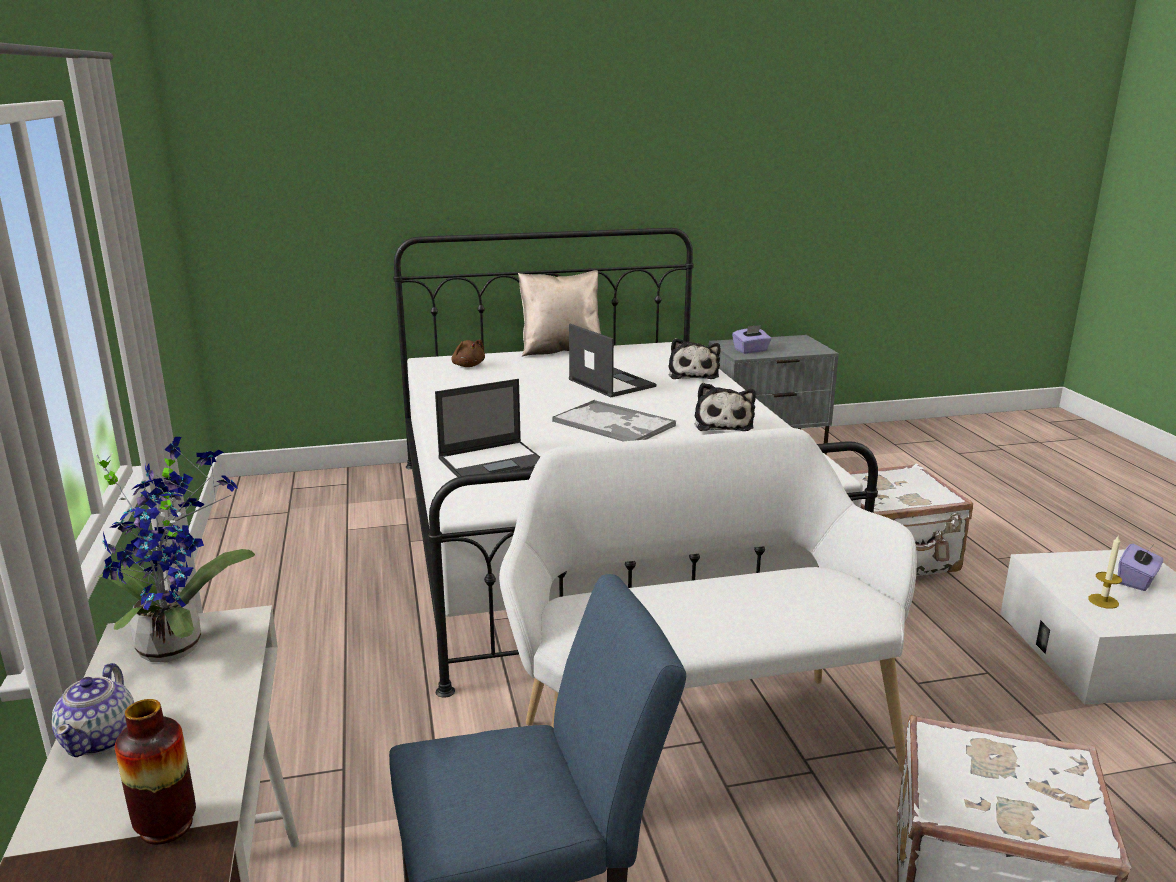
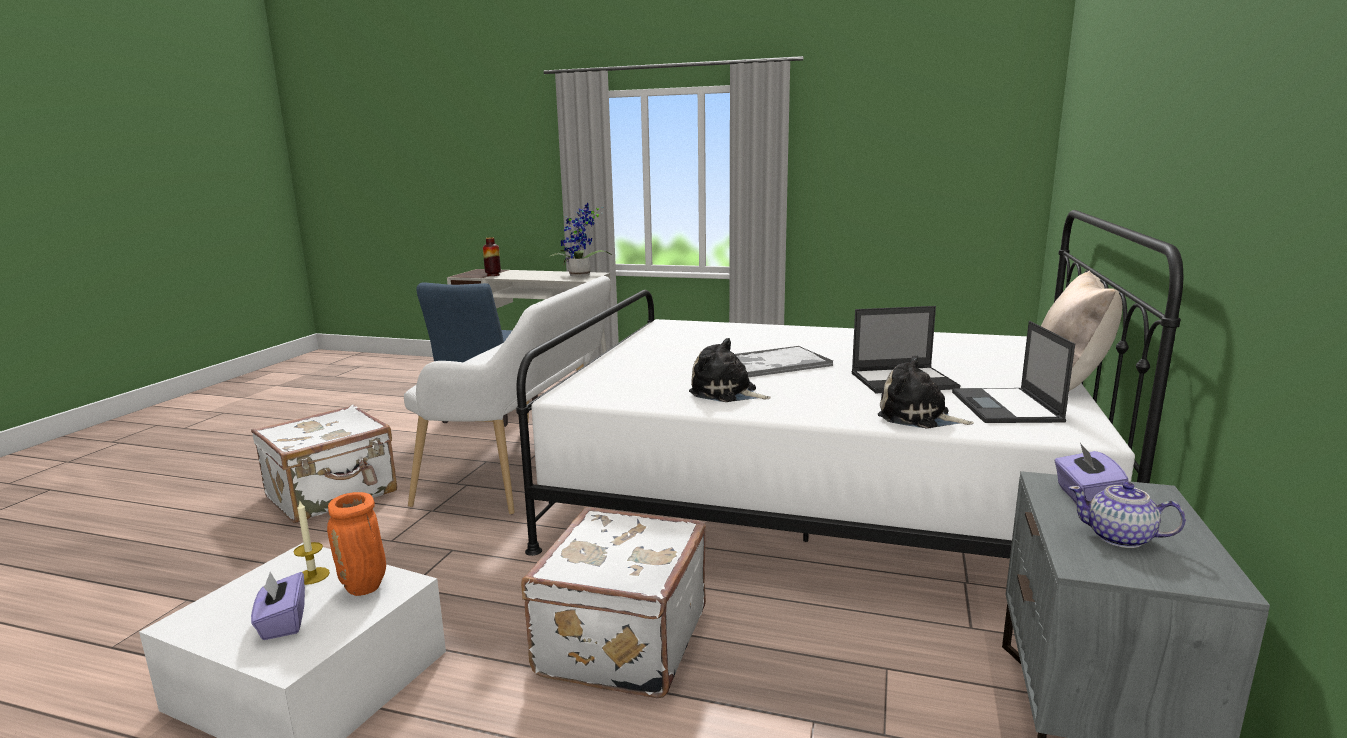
camera: 120 degrees right, 5 degrees down
teapot [52,663,134,757] -> teapot moved to [1068,482,1186,548]
laptop [435,379,540,477] -> laptop moved to [952,321,1075,423]
brown plush toy [452,339,485,367] -> none
none -> orange vase [327,492,386,596]

